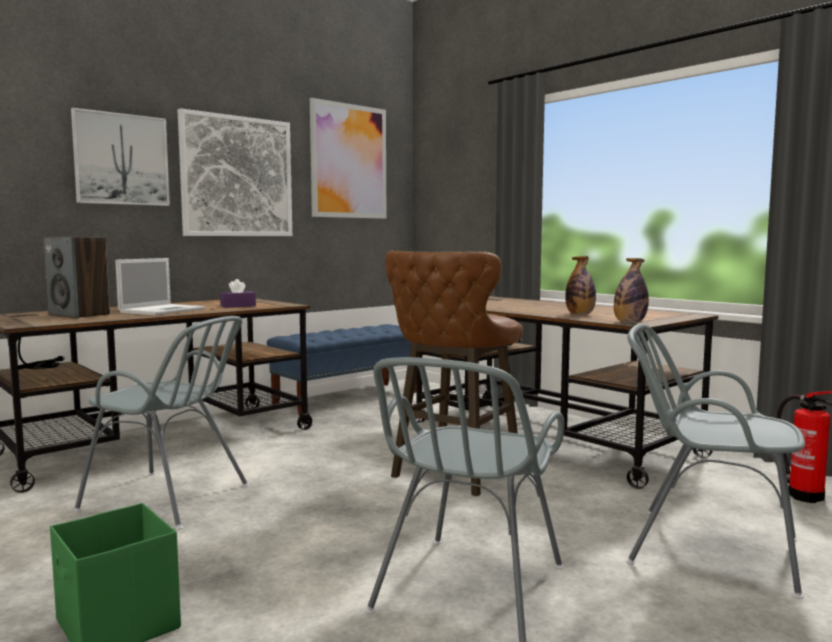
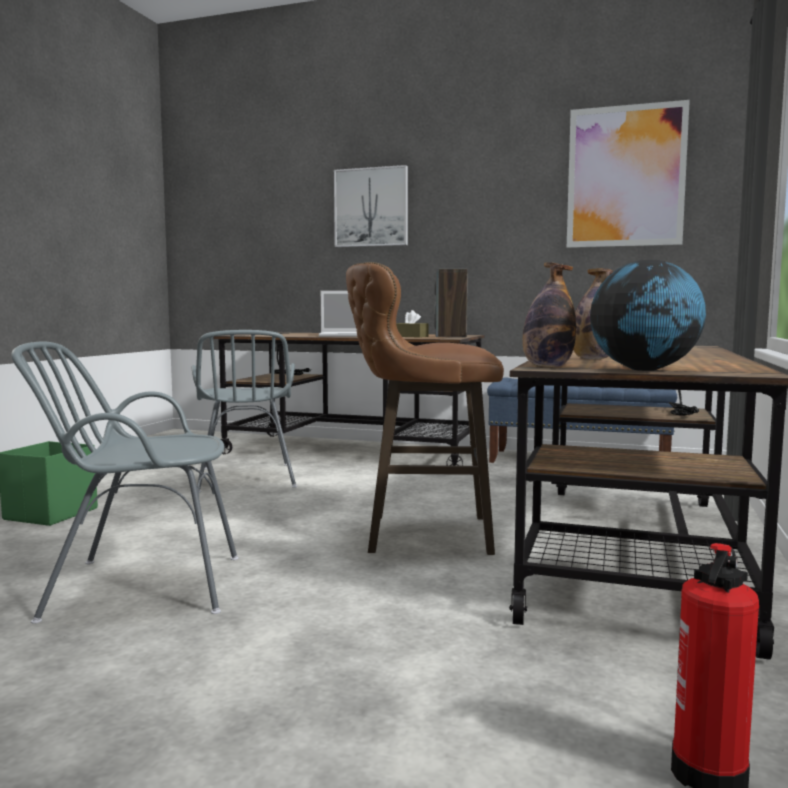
camera: 60 degrees right, 0 degrees up
speaker [43,236,110,318] -> speaker moved to [435,268,468,337]
picture [177,108,292,236] -> none
purple tissue box [220,279,256,308] -> brown tissue box [396,310,428,338]
grey chair [626,324,805,599] -> none
none -> globe [590,260,706,371]

